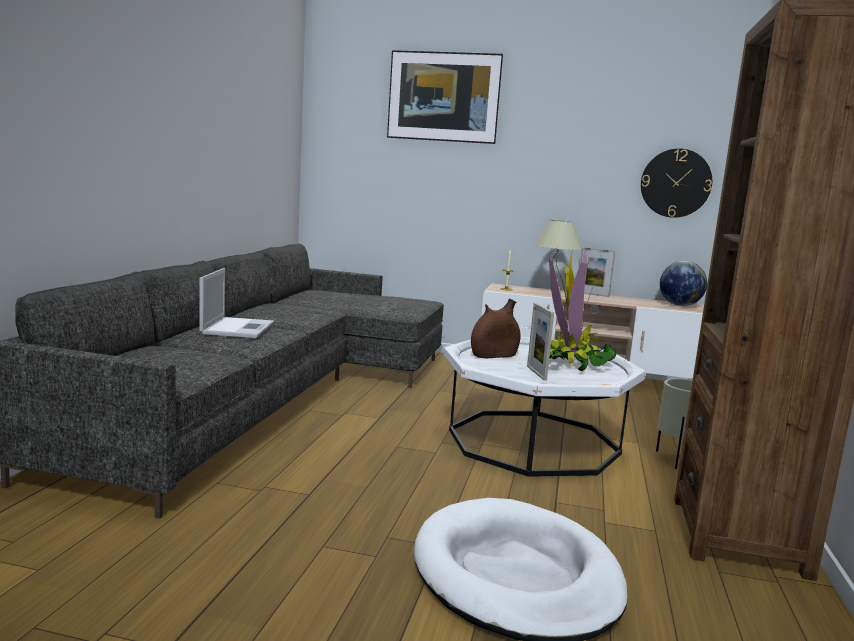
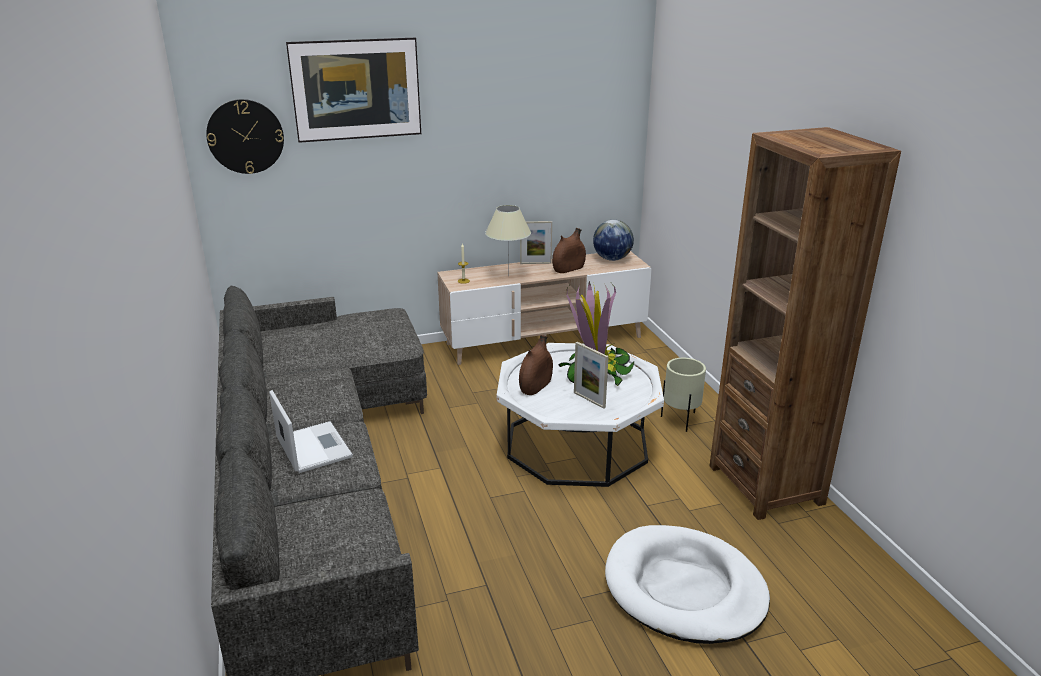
camera: 30 degrees left, 15 degrees up
wall clock [641,149,712,218] -> wall clock moved to [206,99,284,174]
none -> brown vase [552,228,586,273]

